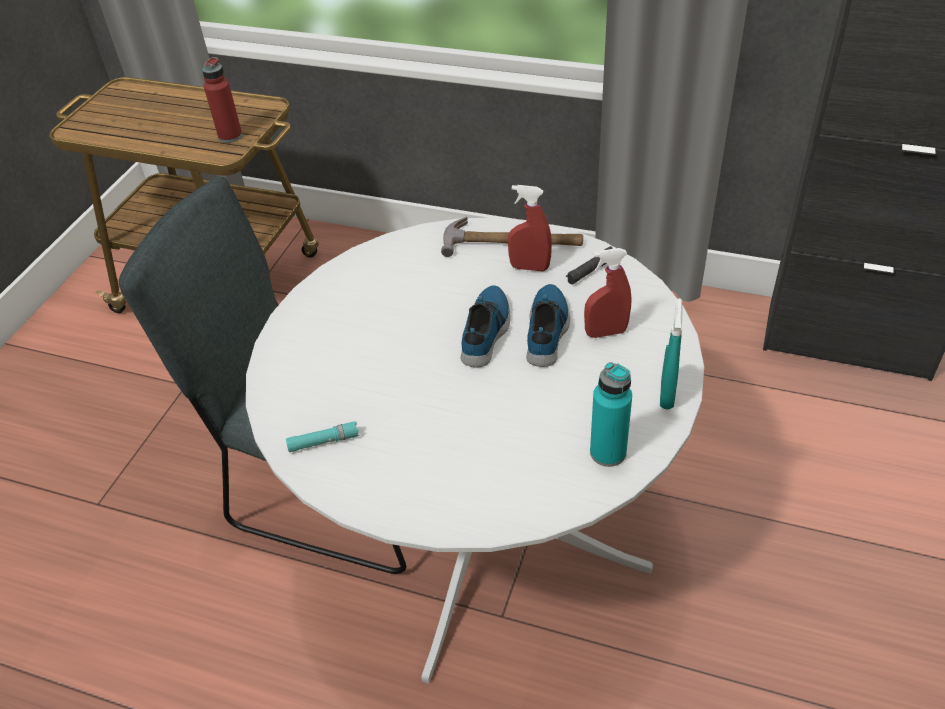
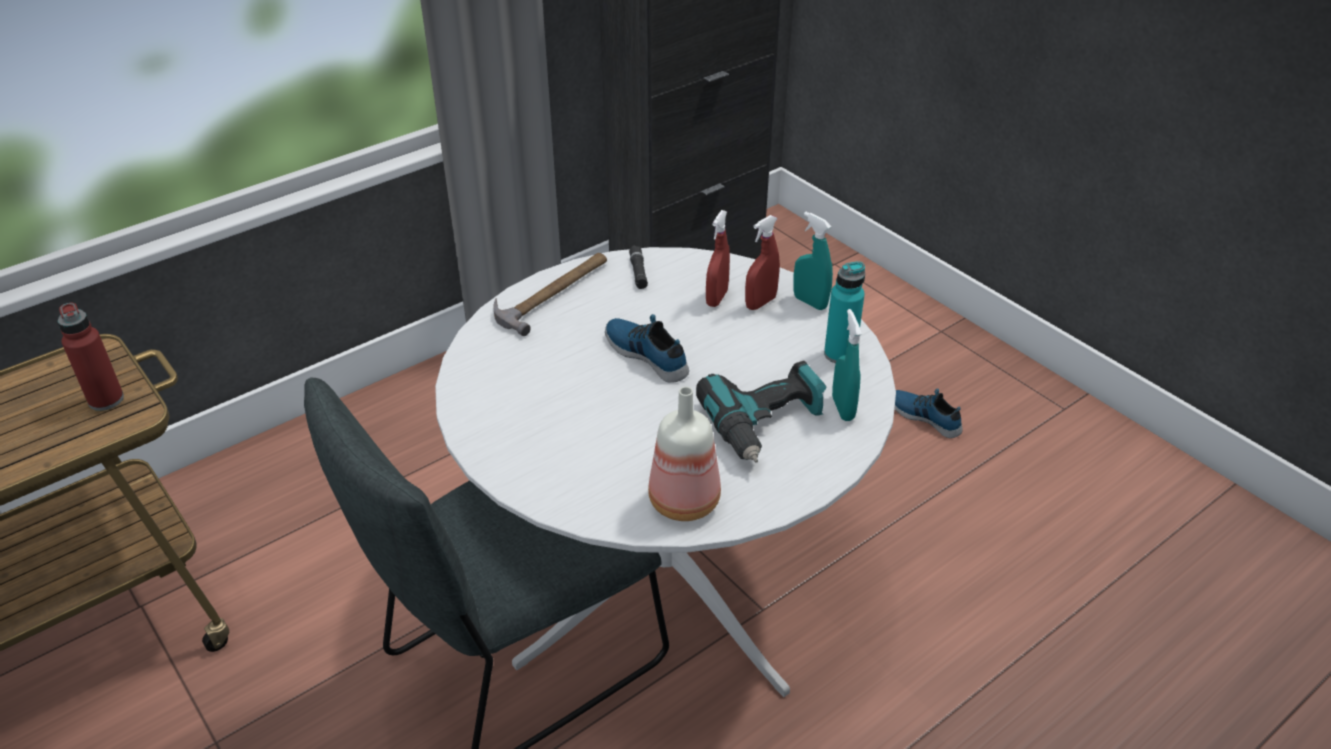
camera: 60 degrees left, 5 degrees down
turquoise flashlight [286,421,360,452] -> bottle [648,387,721,521]
red spray bottle [508,185,552,271] -> red spray bottle moved to [745,215,780,310]
shoe [526,284,570,367] -> shoe moved to [895,388,962,438]
none -> power drill [696,360,827,463]
none -> turquoise spray bottle [832,309,862,421]

